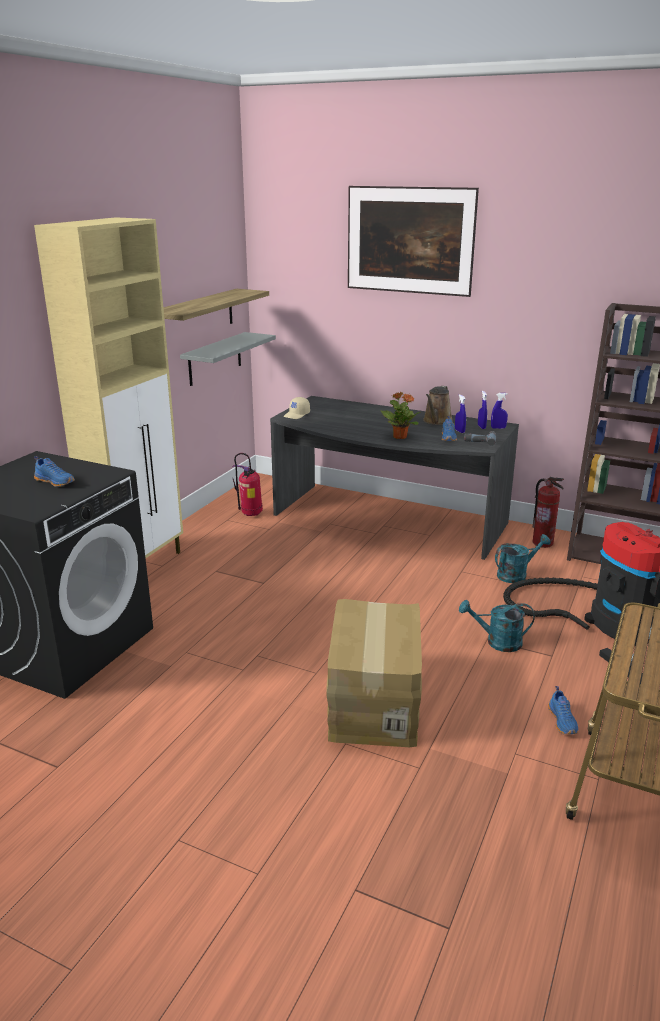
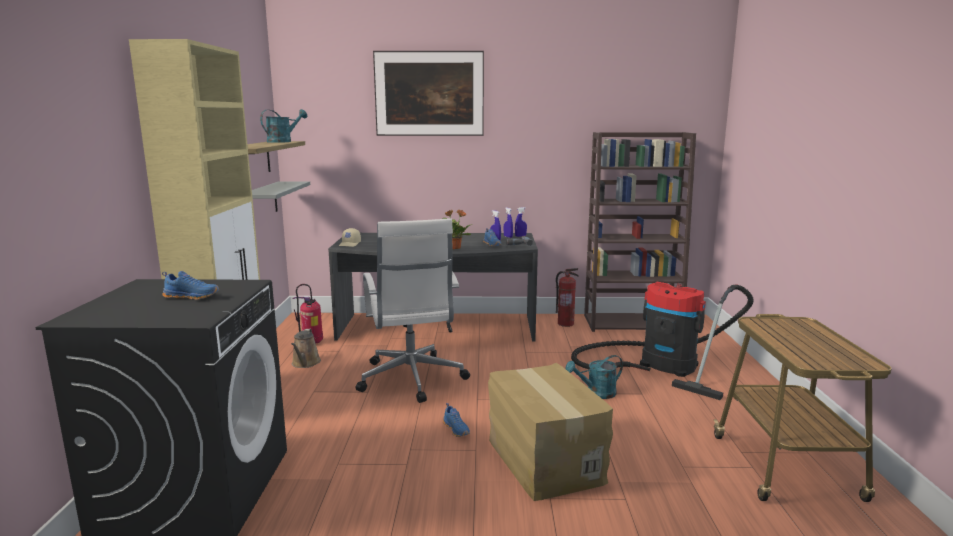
camera: 25 degrees left, 10 degrees down
brown watering can [423,386,453,425] -> brown watering can moved to [291,329,321,368]
turquoise watering can [495,534,551,583] -> turquoise watering can moved to [260,109,307,143]
blue shoe [548,686,578,734] -> blue shoe moved to [443,403,470,437]
none -> white office chair [356,219,470,403]

